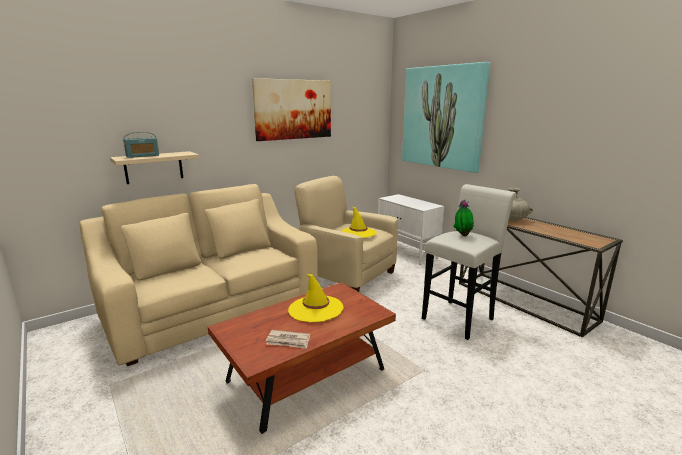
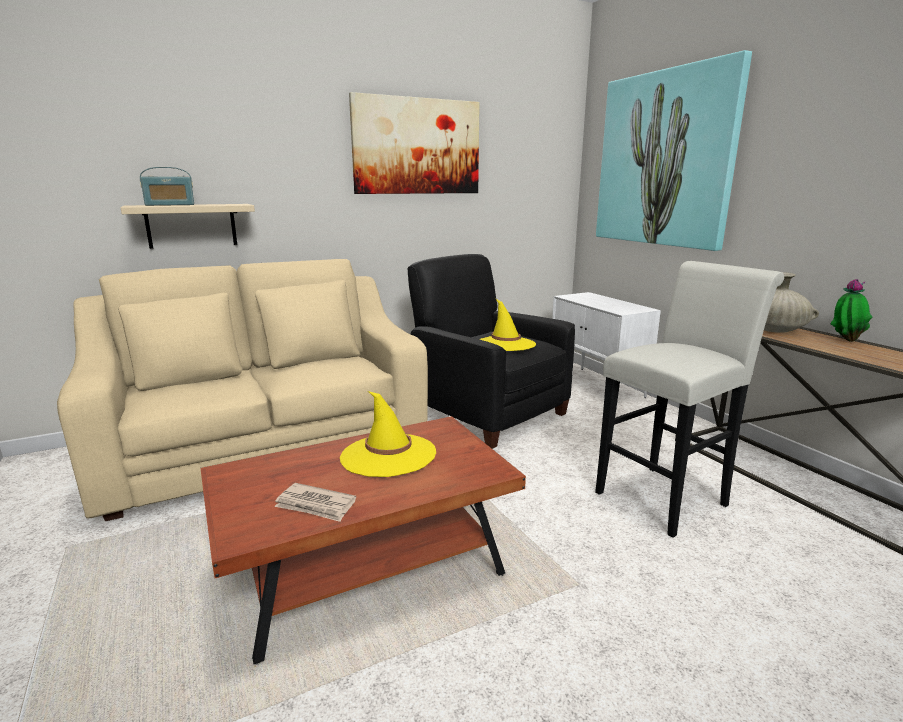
camera: 10 degrees right, 0 degrees up
beige armchair [294,176,398,292] -> black armchair [407,254,575,449]
potted plant [453,200,474,236] -> potted plant moved to [830,279,872,342]

